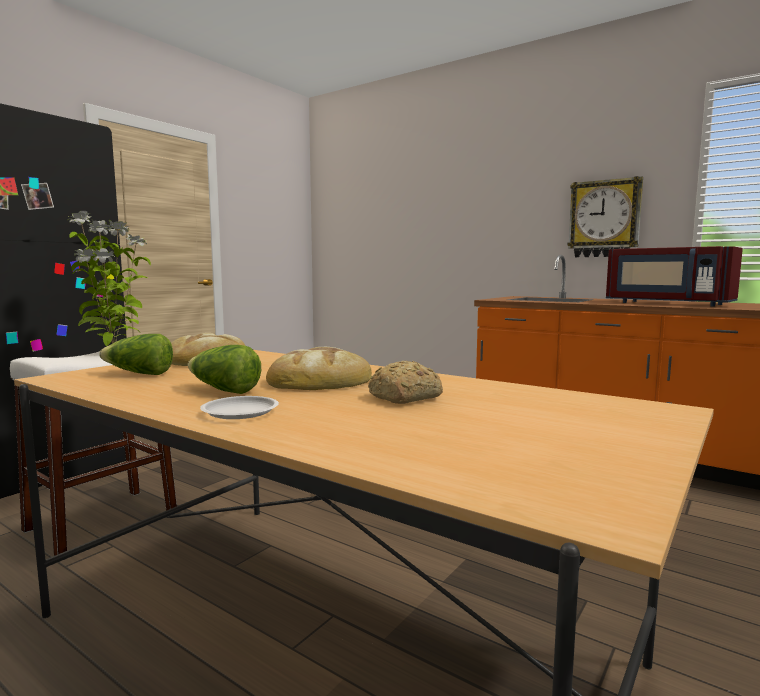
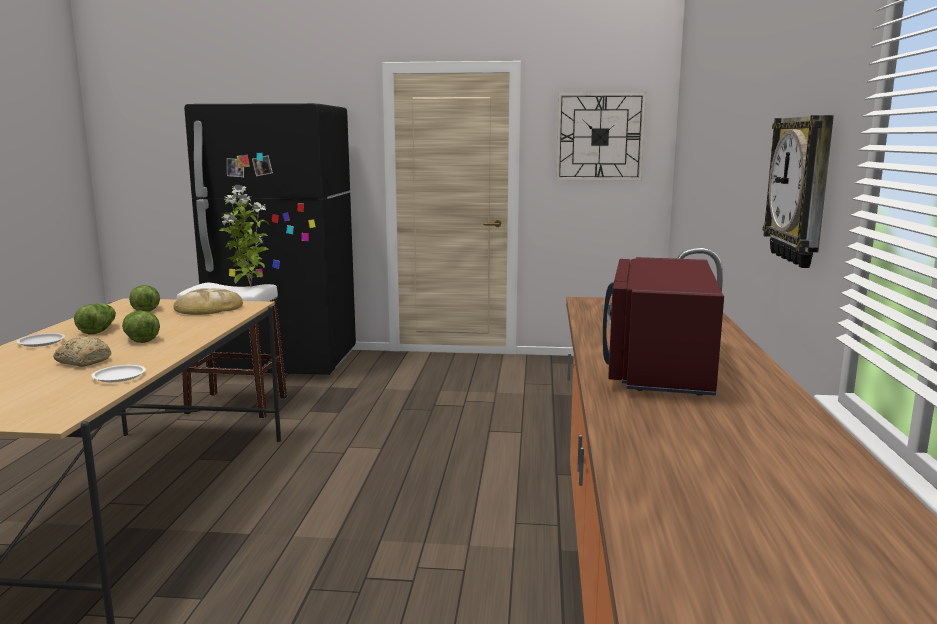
camera: 60 degrees right, 5 degrees up
bread [266,347,372,390] -> lettuce [122,311,160,343]
none -> white plate [91,365,146,382]
none -> wall clock [556,92,646,181]

